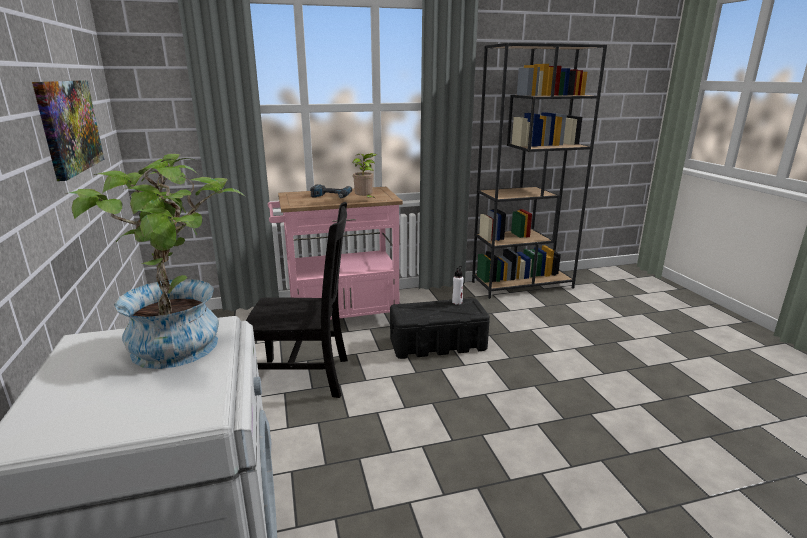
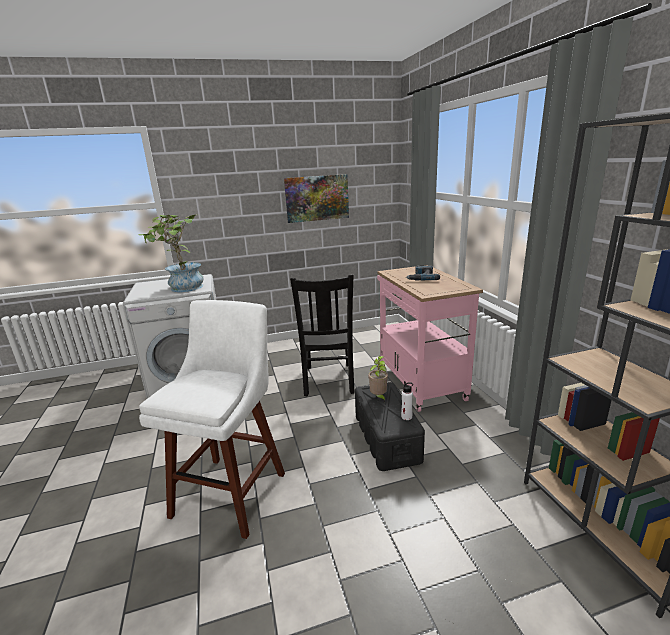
camera: 90 degrees right, 0 degrees up
potted plant [353,153,377,197] -> potted plant moved to [368,356,388,402]
none -> white stool [139,300,285,539]

